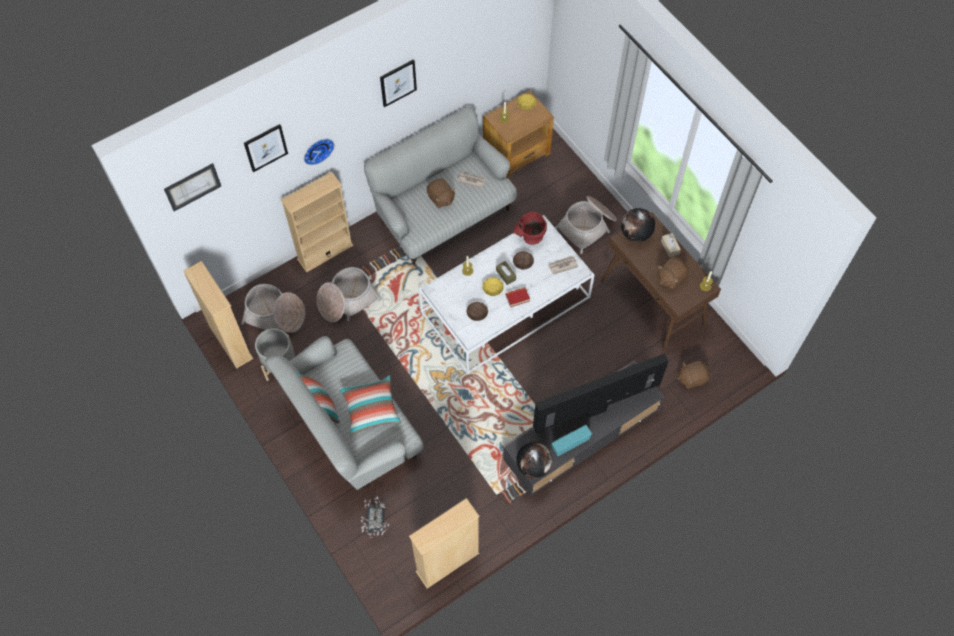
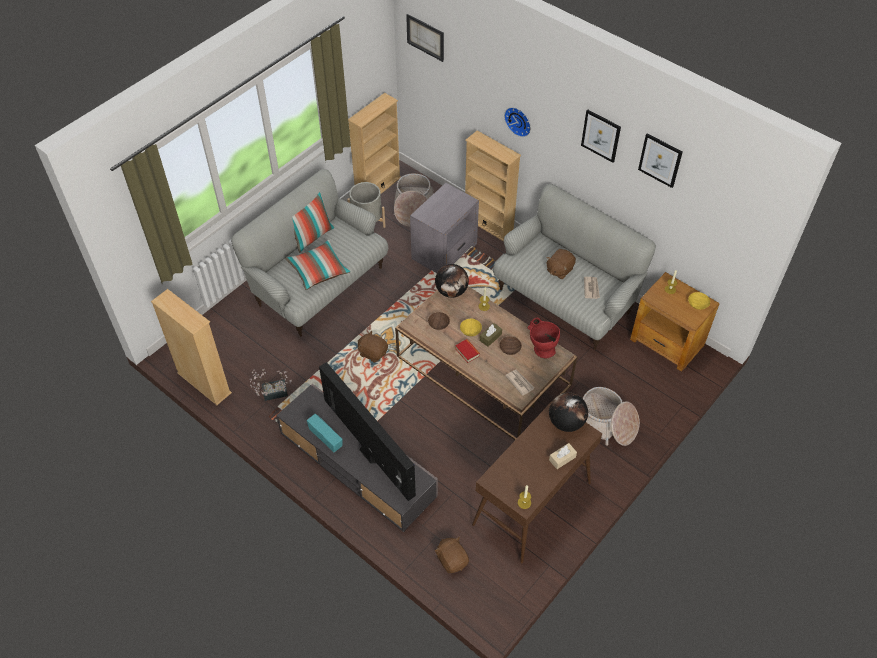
camera: 75 degrees right, 10 degrees down
picture [244,124,288,172] -> picture moved to [638,133,683,188]
basket [316,267,382,322] -> grey side table [410,183,479,273]
potted plant [361,497,389,538] -> potted plant moved to [250,368,292,401]
white coffee table [418,215,595,374] -> brown coffee table [395,286,577,440]
globe [516,442,552,479] -> globe moved to [435,264,469,298]
brown plush toy [657,257,689,289] -> brown plush toy moved to [358,330,388,363]

